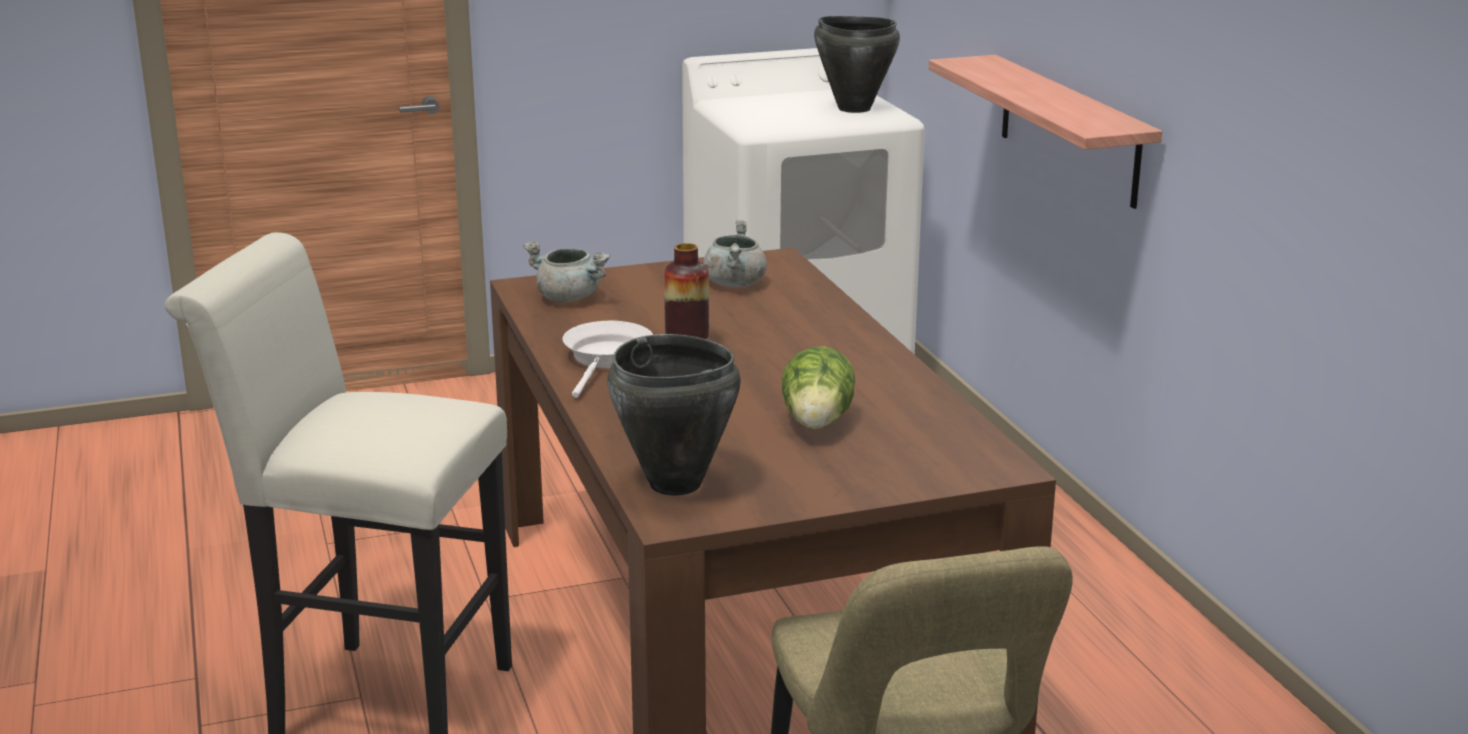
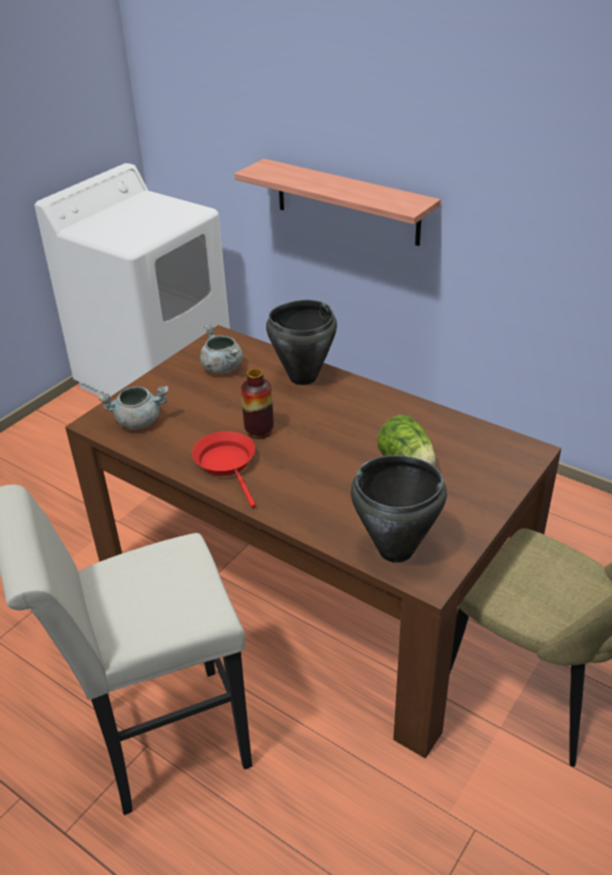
camera: 35 degrees left, 15 degrees up
white frying pan [563,321,653,398] -> red frying pan [192,431,256,508]
black cooking pot [814,16,900,113] -> black cooking pot moved to [266,300,337,385]

